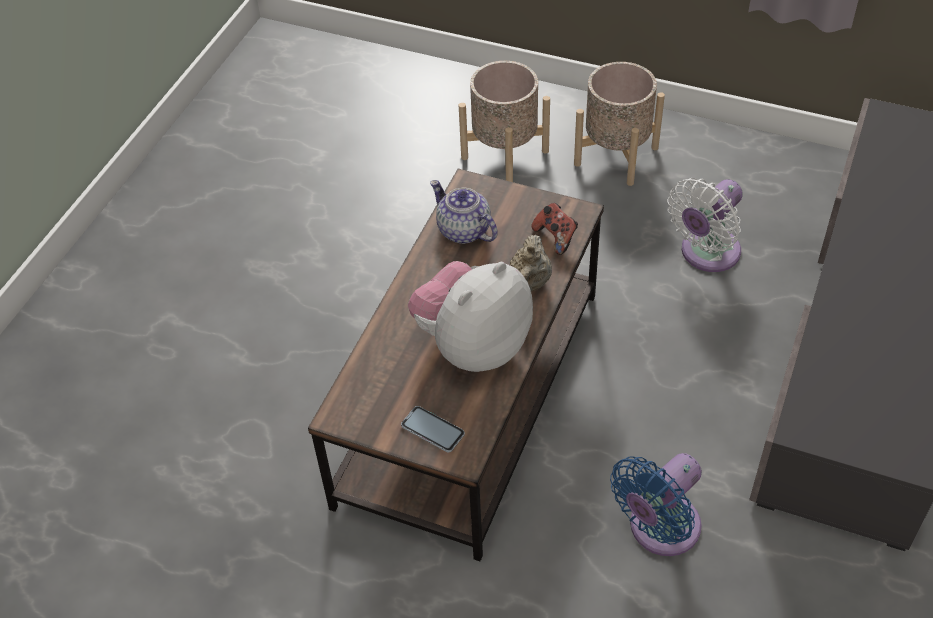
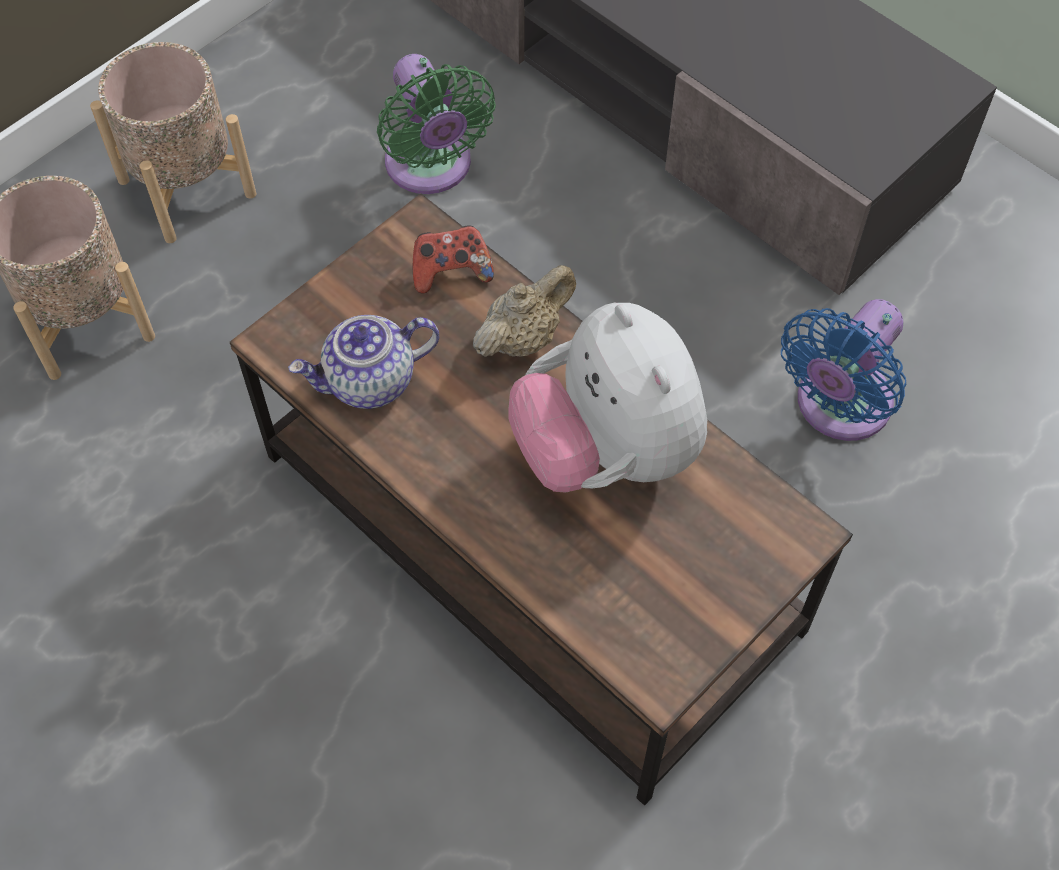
camera: 70 degrees left, 10 degrees up
phone [401,406,465,452] -> none
beige teapot [510,235,552,292] -> beige teapot turned 75 degrees counterclockwise [473,265,576,357]
blue fan [610,453,702,556] -> blue fan turned 60 degrees clockwise [781,299,906,441]
white fan [667,178,743,272] -> green fan [377,54,496,194]

